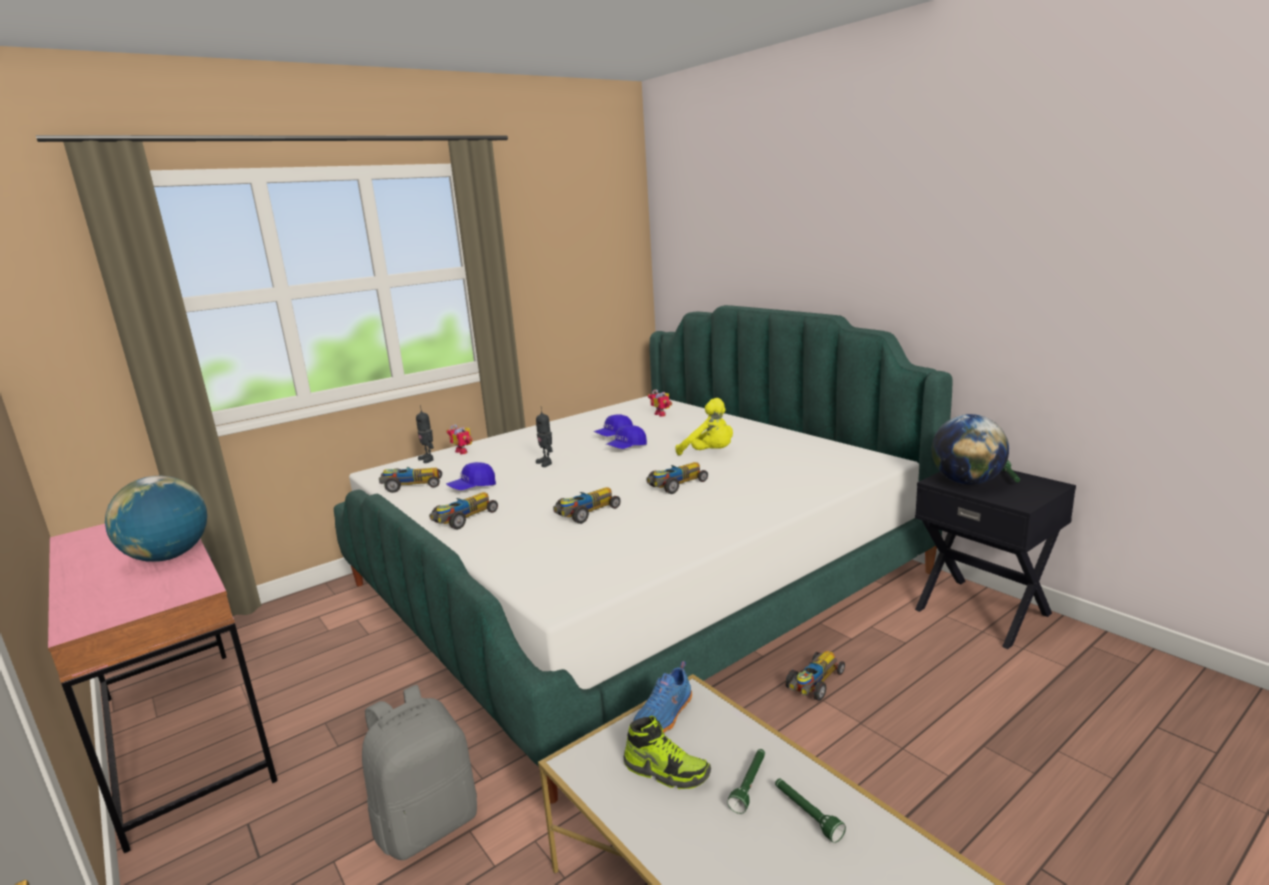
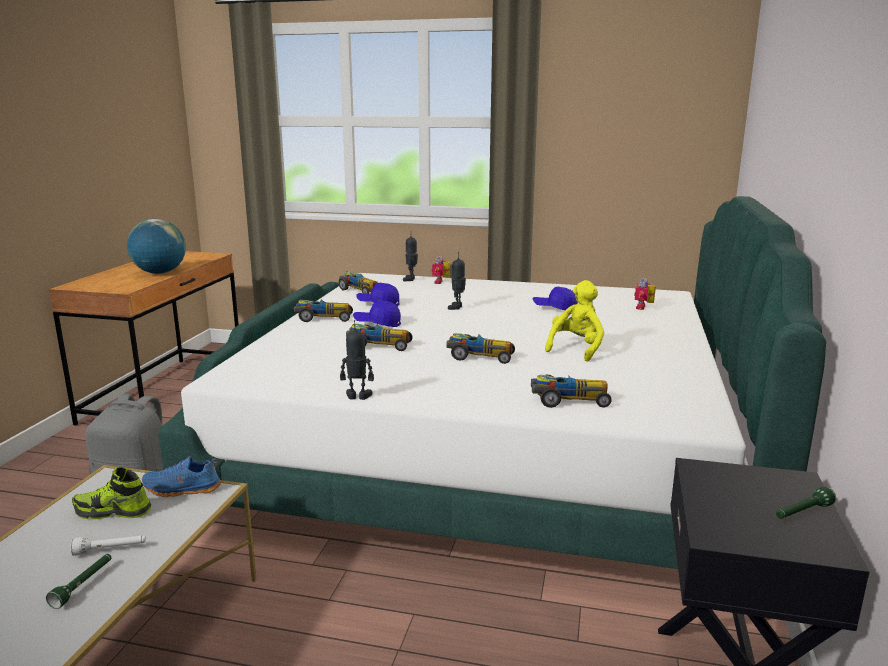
camera: 50 degrees right, 0 degrees up
pink desk [48,524,278,853] -> brown desk [49,251,239,426]
blue cap [606,425,647,449] -> blue cap moved to [353,300,401,327]
shoe [623,716,711,789] -> shoe turned 105 degrees clockwise [72,467,151,519]
yellow plush toy [675,398,733,455] -> yellow plush toy turned 150 degrees counterclockwise [545,280,604,362]
green flashlight [727,749,765,814] -> white flashlight [70,535,146,556]
toy car [785,651,845,701] -> toy car moved to [531,374,612,408]
globe [932,414,1009,485] -> none
none -> toy robot [340,320,374,400]

